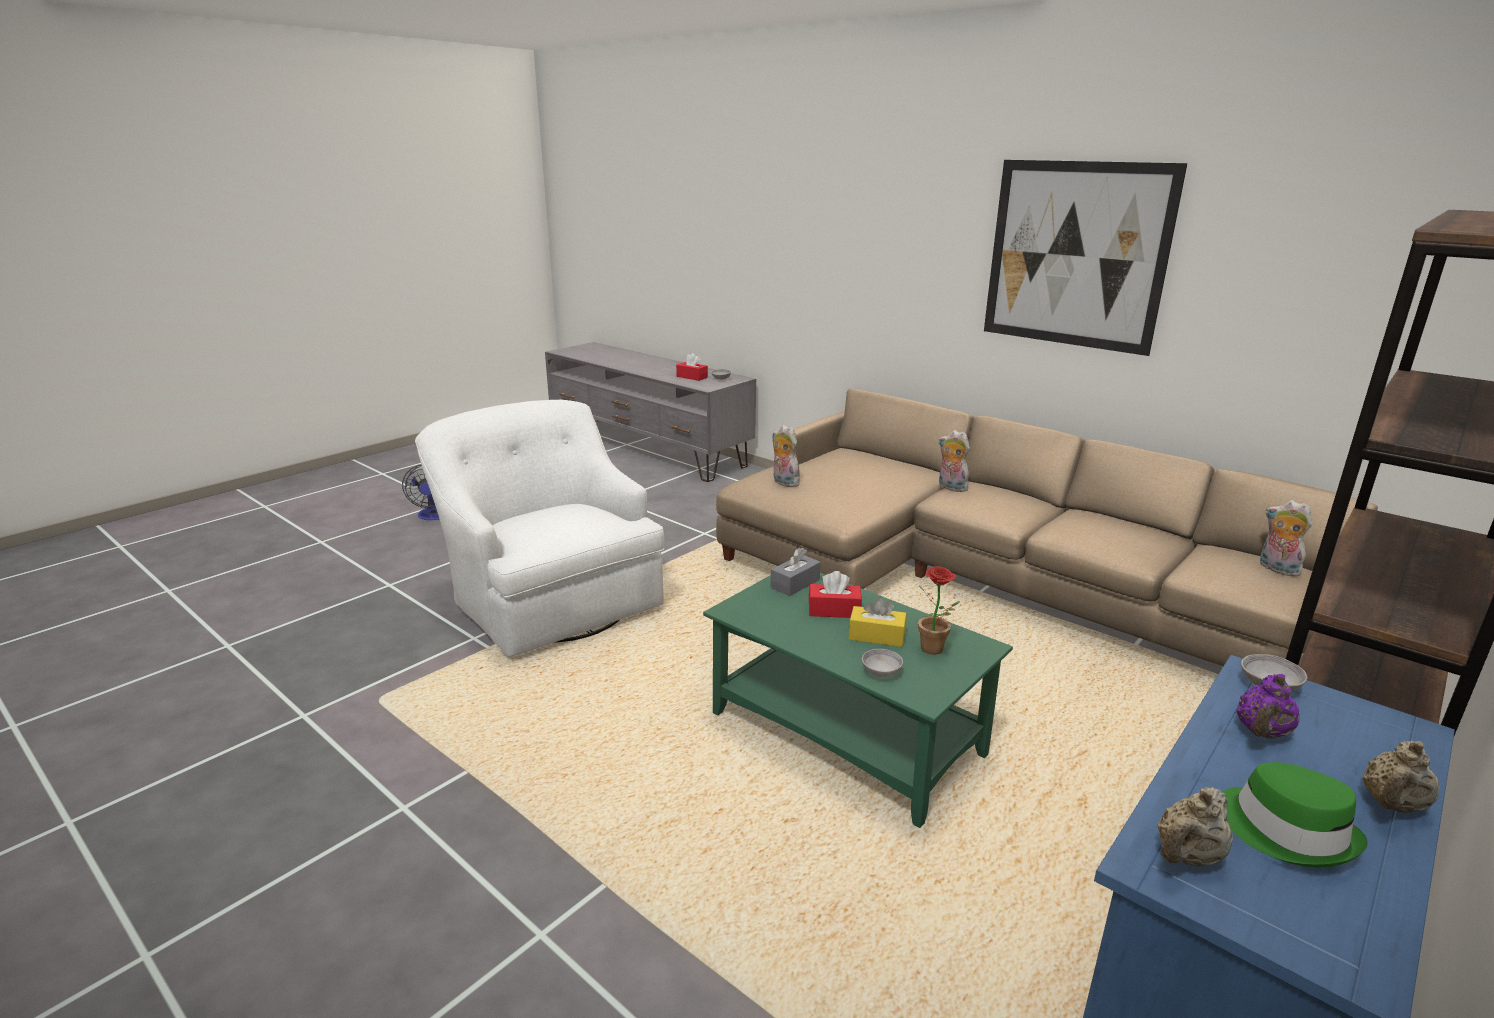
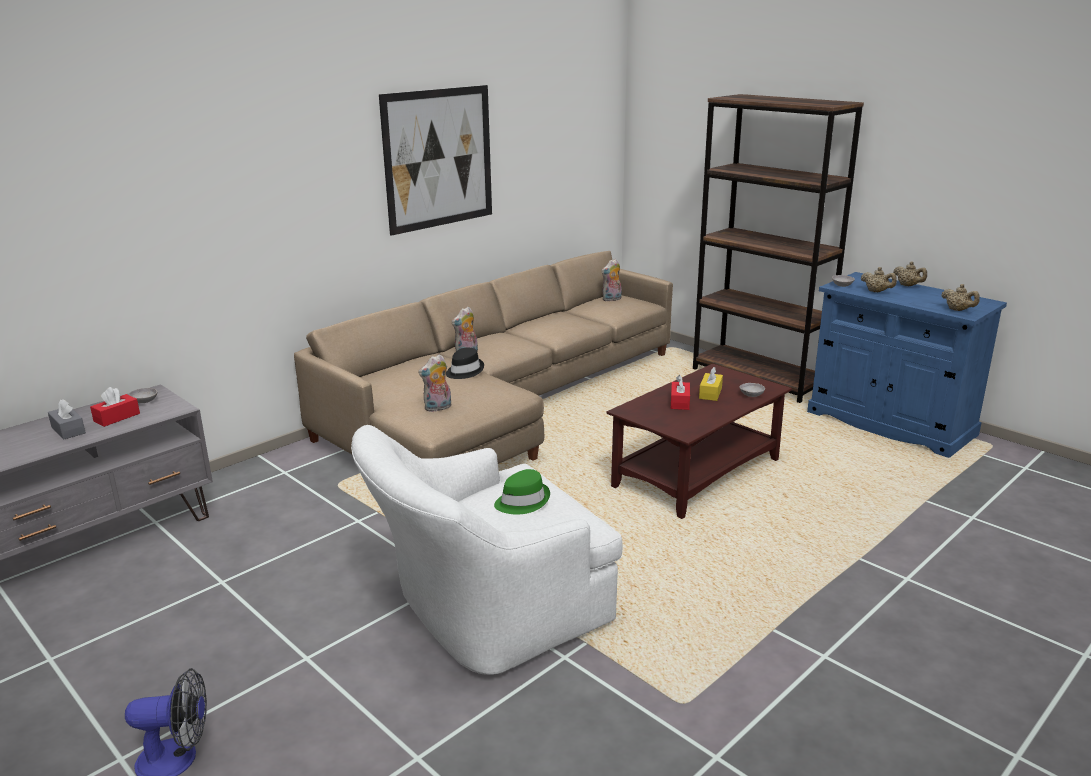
camera: 85 degrees left, 0 degrees up
green coffee table [703,573,1013,828] -> brown coffee table [607,364,792,519]
grey tissue box [770,548,821,596] -> grey tissue box moved to [48,399,86,440]
potted plant [918,566,960,655] -> none
green hat [1222,762,1368,867] -> green hat moved to [494,469,550,515]
purple teapot [1236,674,1300,738] -> beige teapot [861,267,897,292]
none -> black hat [446,348,484,379]

